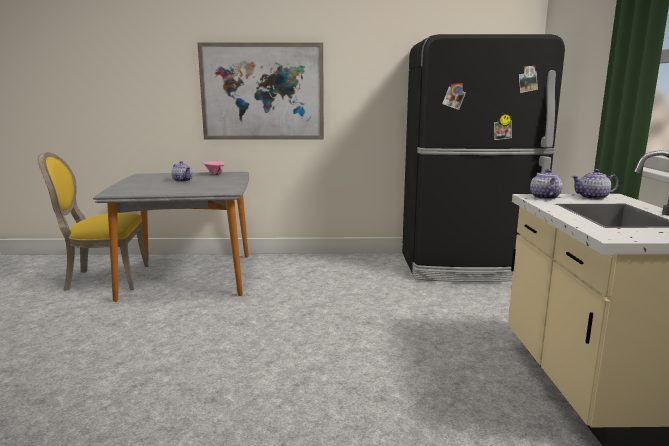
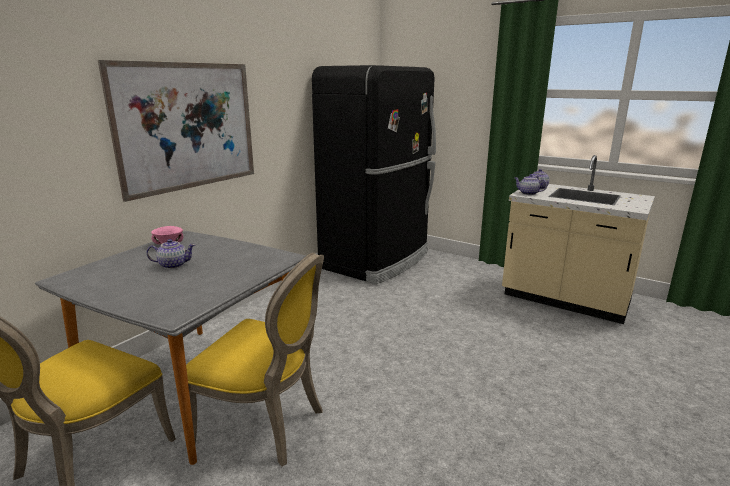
camera: 55 degrees left, 5 degrees up
none -> yellow chair [186,253,324,466]

